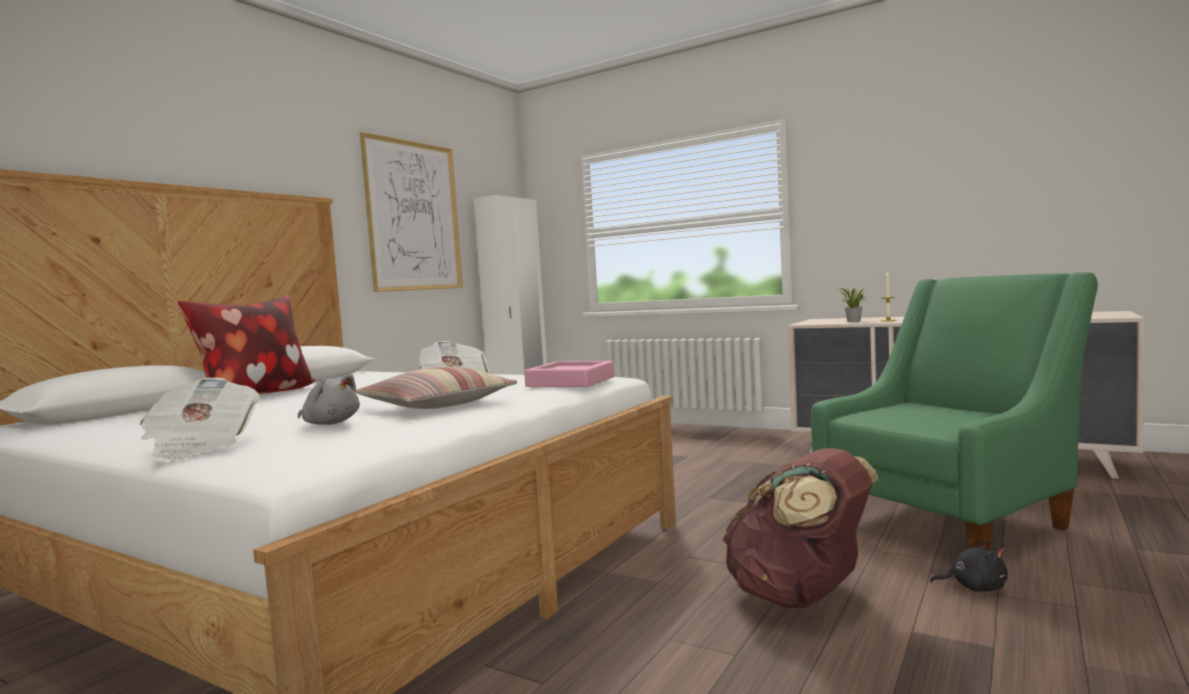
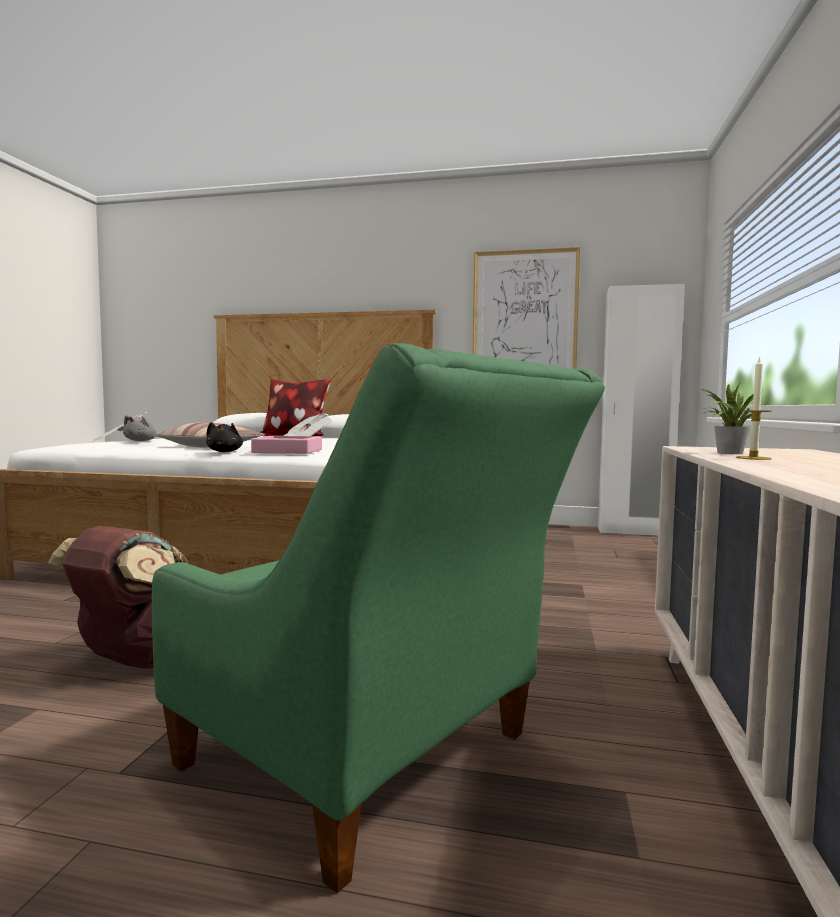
camera: 70 degrees right, 0 degrees up
black plush toy [930,540,1008,592] -> black plush toy moved to [206,422,243,452]

